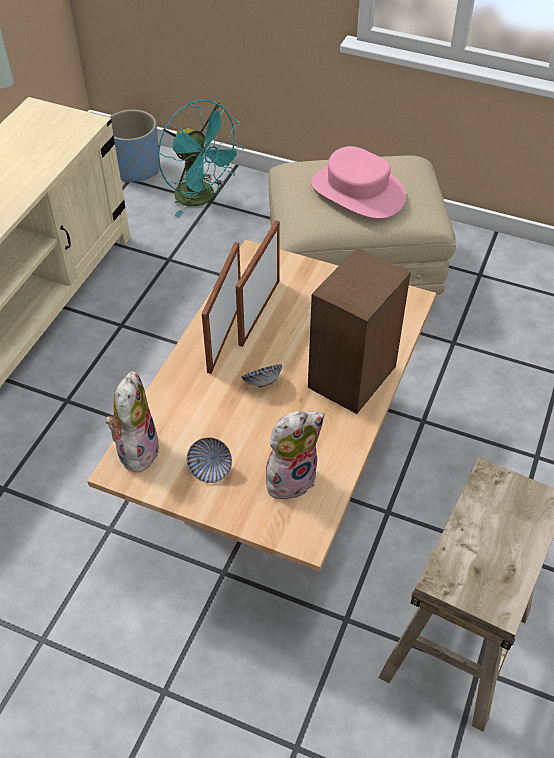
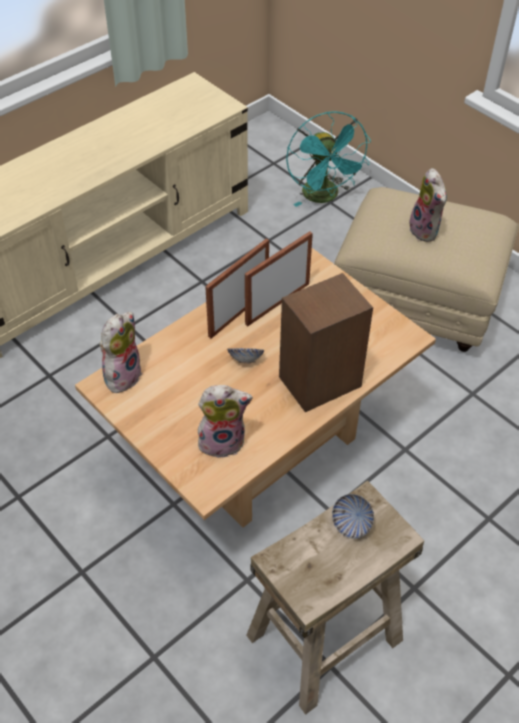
camera: 25 degrees right, 0 degrees up
blue planter [110,109,159,183] -> none
bowl [187,437,232,483] -> bowl moved to [332,494,374,539]
pink hat [311,146,406,219] -> plush toy [409,168,447,242]

